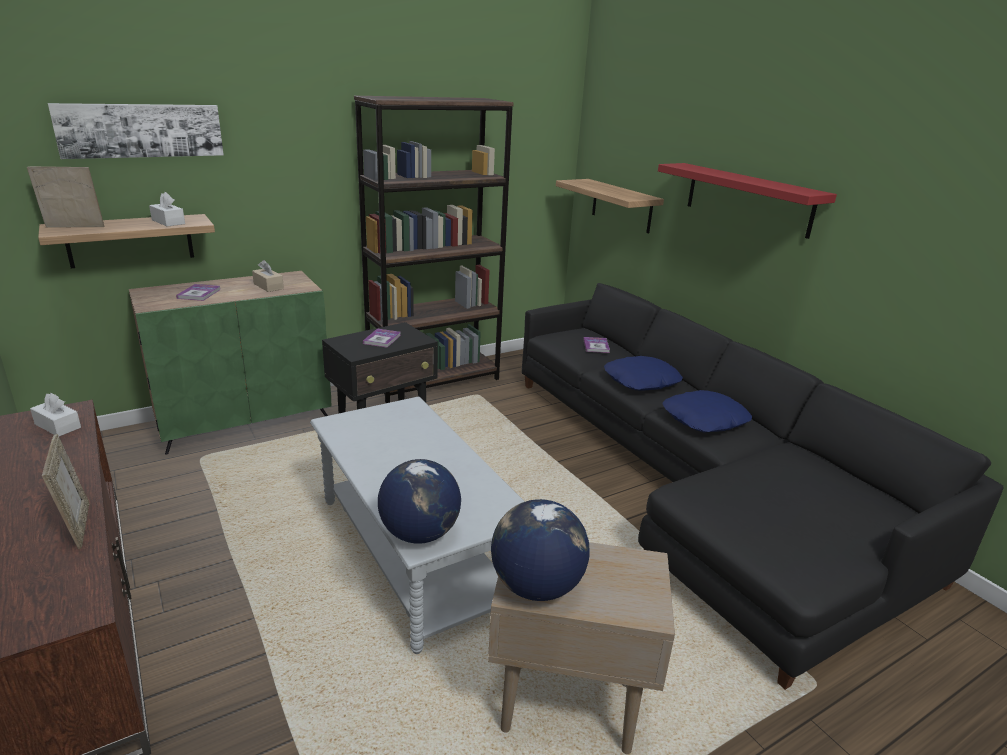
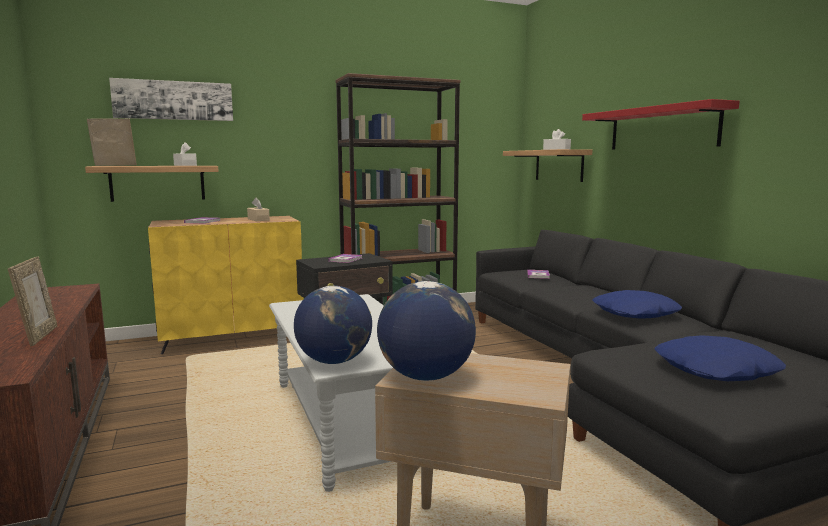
camera: 10 degrees right, 15 degrees down
white tissue box [30,393,81,437] -> white tissue box moved to [543,129,571,150]
green cabinet [129,271,331,455] -> yellow cabinet [148,216,303,354]
blue pillow [604,356,683,391] -> blue pillow moved to [655,335,786,381]

